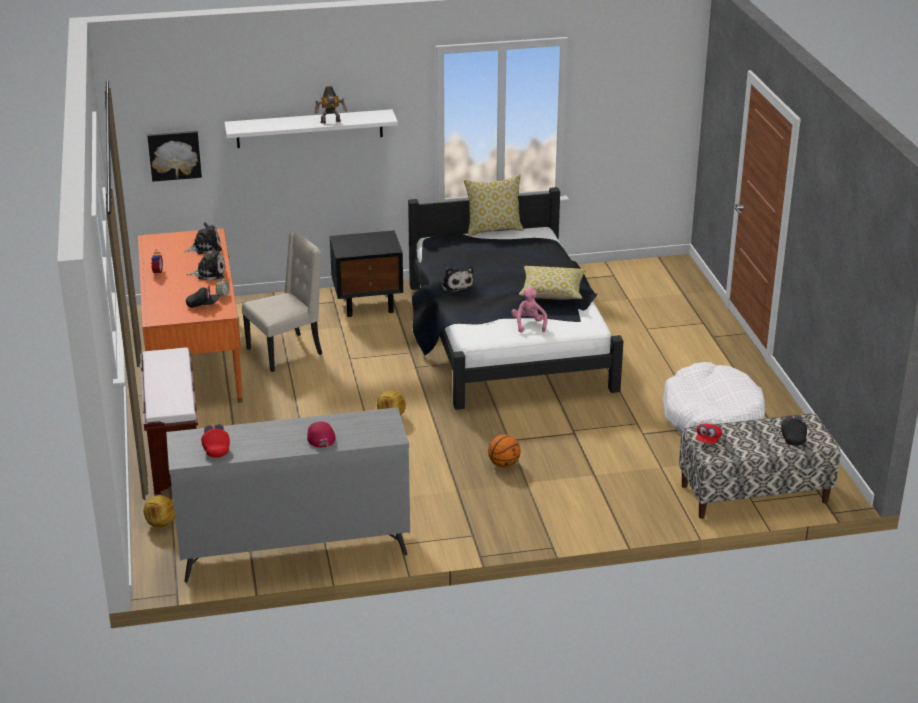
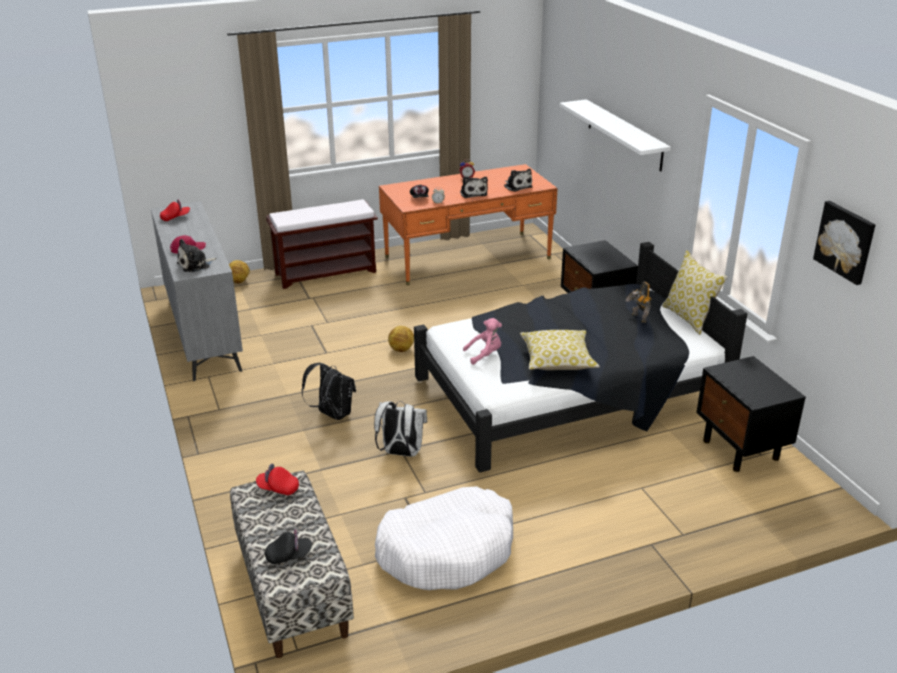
camera: 80 degrees right, 0 degrees up
picture [147,131,202,182] -> picture moved to [813,201,875,285]
beige chair [242,231,322,372] -> none
toy robot [315,86,347,124] -> toy robot moved to [626,282,652,323]
plush toy [440,266,474,293] -> plush toy moved to [177,239,217,272]
basketball [488,435,521,468] -> black backpack [301,363,356,420]
none -> white backpack [374,401,427,457]
none -> black nightstand [696,356,806,472]

